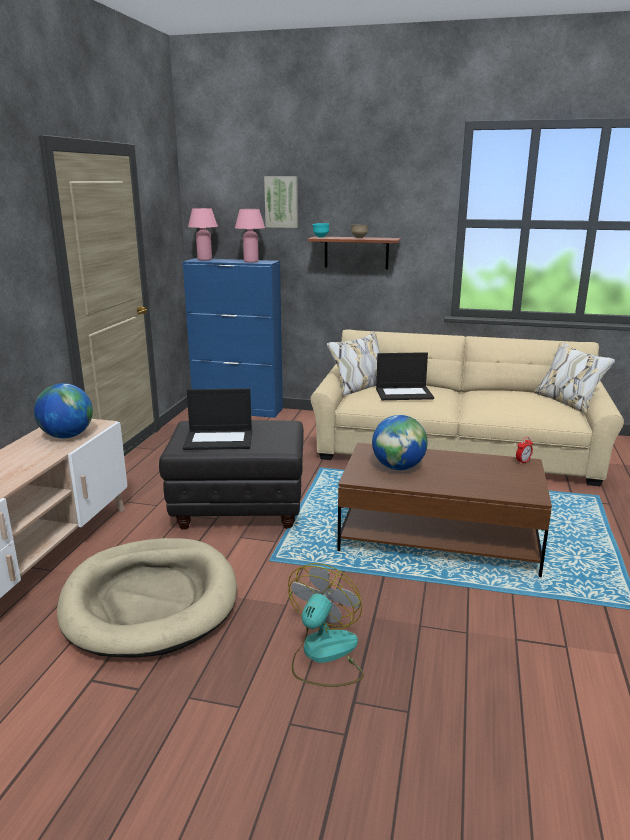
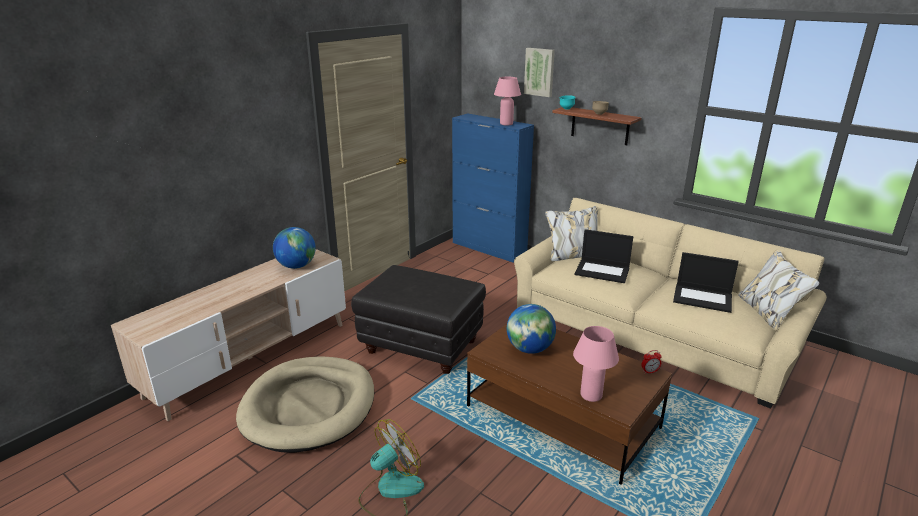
camera: 25 degrees right, 5 degrees up
laptop [183,388,252,450] -> laptop moved to [673,252,739,313]
pink table lamp [188,208,218,261] -> pink table lamp moved to [573,326,619,402]

